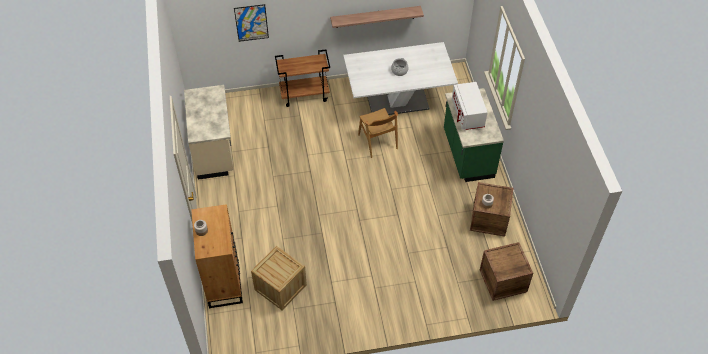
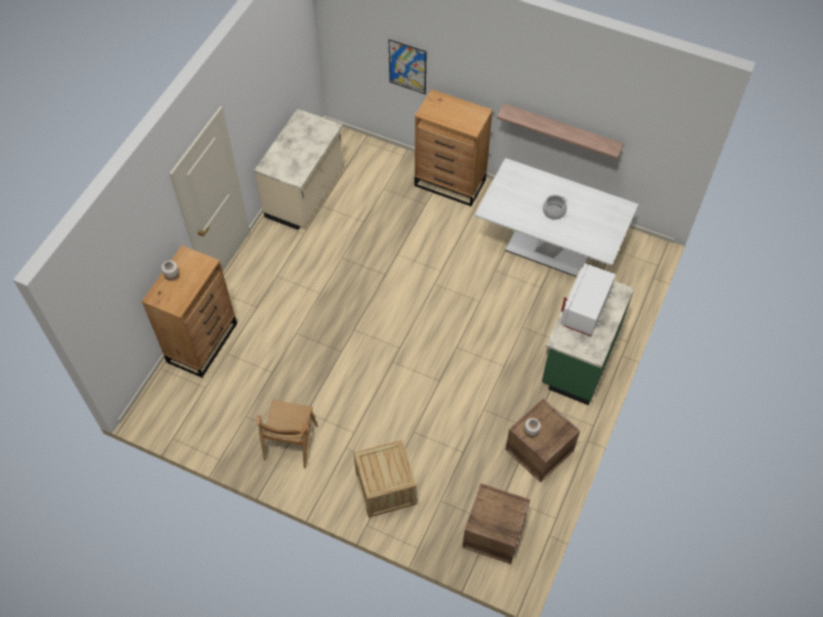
camera: 35 degrees right, 5 degrees up
crate [251,246,307,310] -> crate moved to [354,440,417,518]
brown cart [275,49,330,107] -> brown dresser [414,89,492,207]
brown chair [358,108,398,158] -> brown chair moved to [256,399,318,468]

